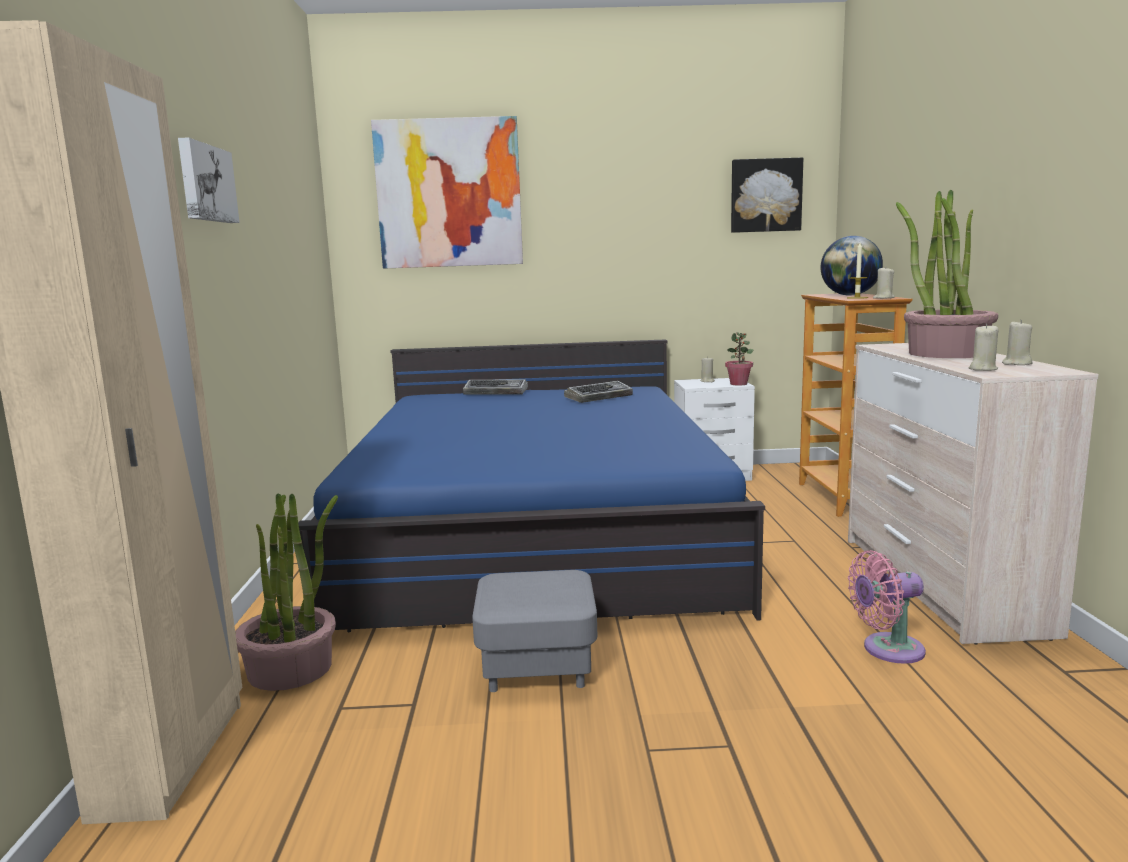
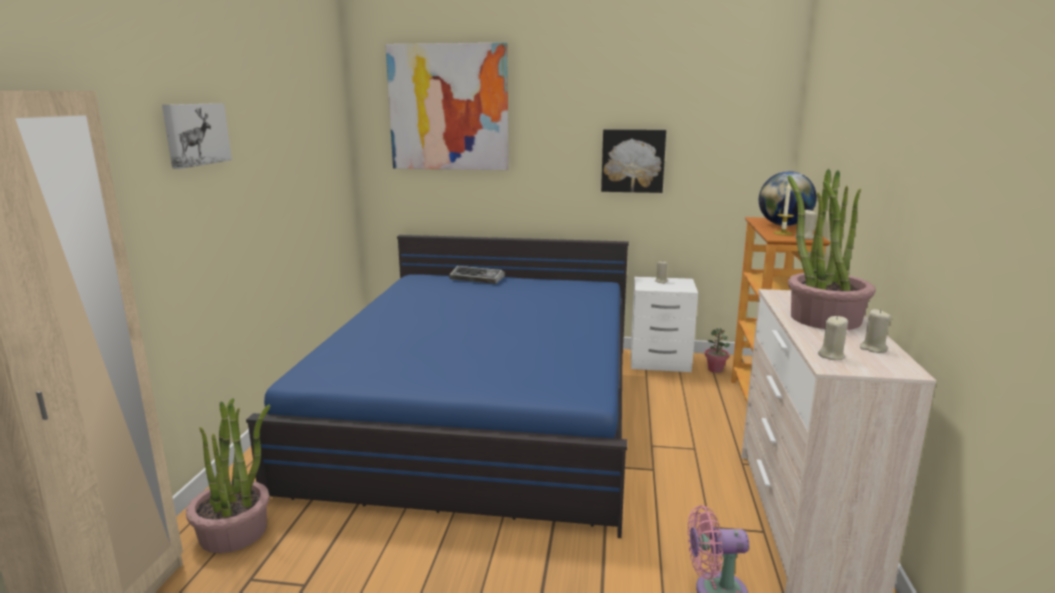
camera: 10 degrees right, 5 degrees up
grey ottoman [472,570,597,692] -> none
keyboard [564,381,633,403] -> none
potted plant [725,332,753,385] -> potted plant moved to [705,328,730,373]
picture [731,158,803,233] -> picture moved to [601,129,666,193]

